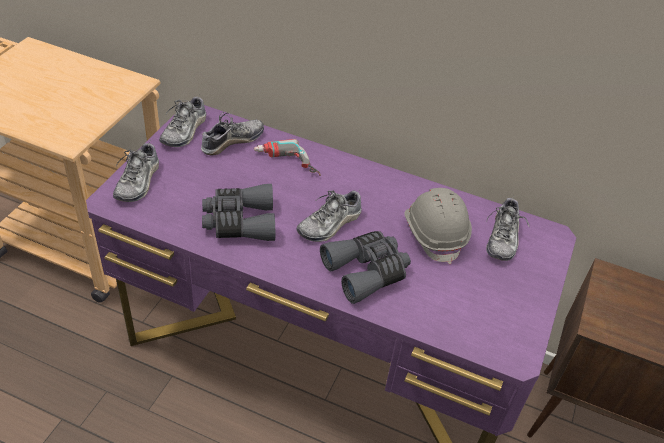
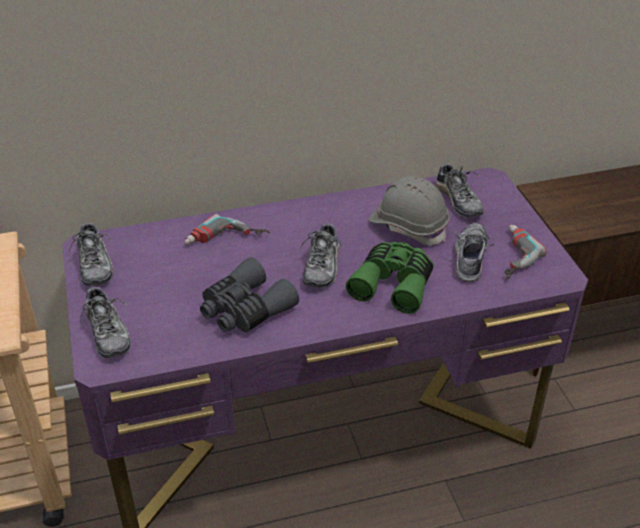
camera: 35 degrees left, 5 degrees down
shoe [201,111,264,155] -> shoe moved to [452,223,495,282]
grey binoculars [320,231,411,304] -> green binoculars [346,242,434,314]
none -> power drill [504,225,547,280]

